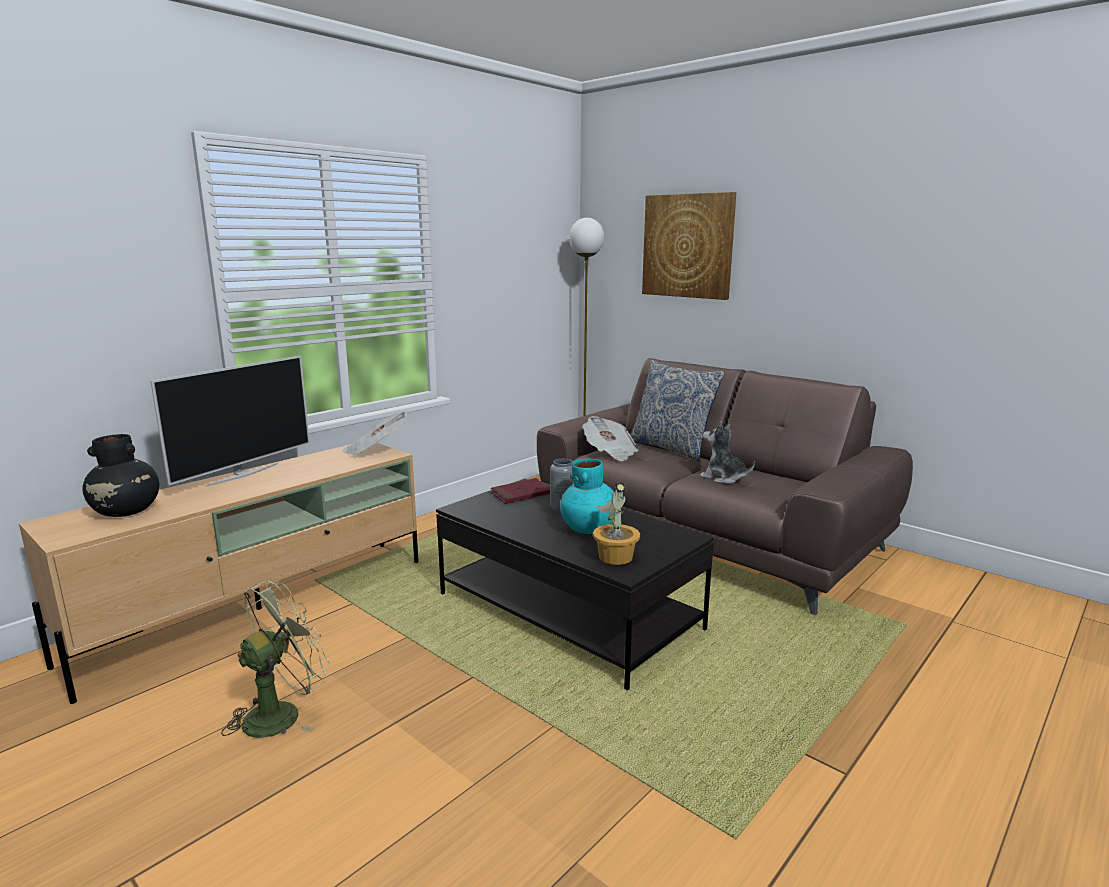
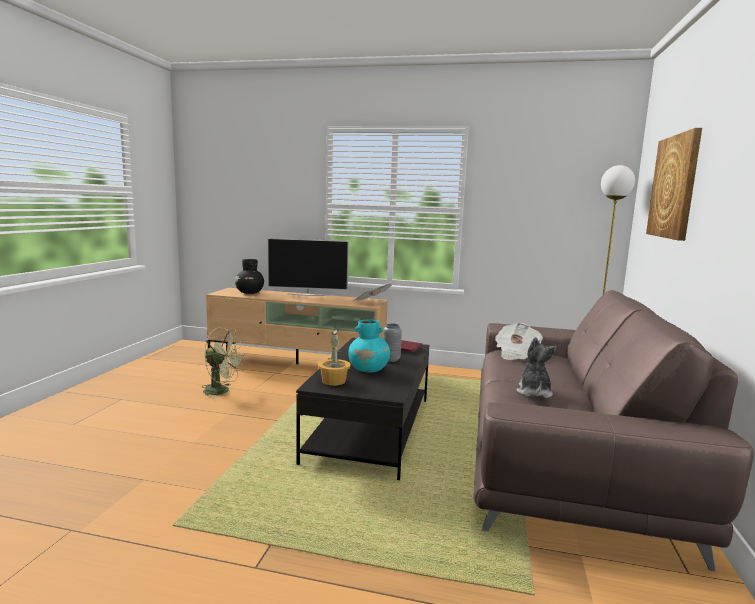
camera: 60 degrees right, 5 degrees down
pillow [630,360,725,462] -> none

